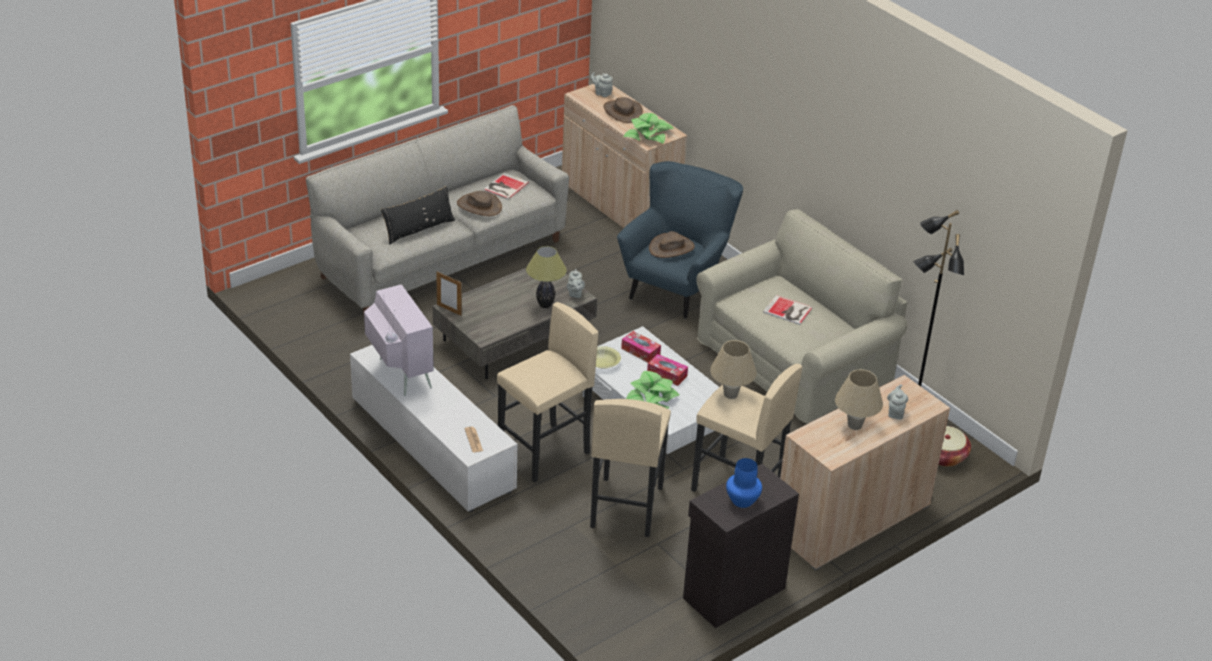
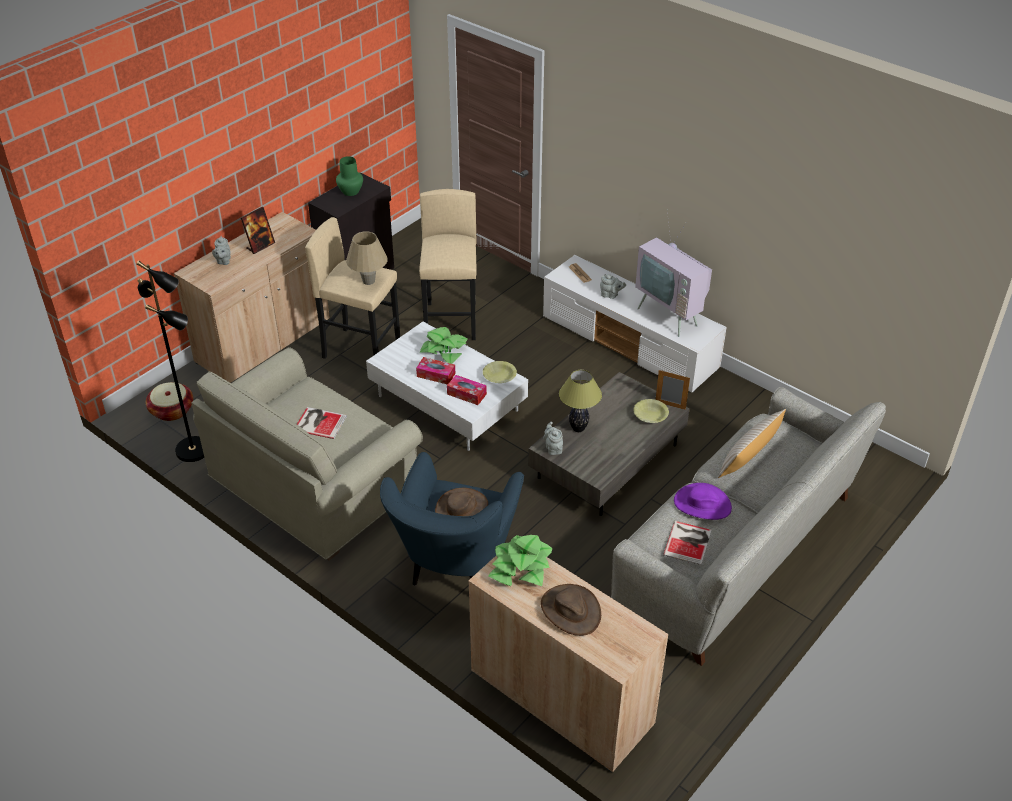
camera: 170 degrees right, 5 degrees up
black pillow [381,186,455,245] -> beige pillow [718,409,786,478]
brown hat [457,191,502,216] -> purple hat [674,483,732,520]
beige stool [497,302,598,483] -> none
grey teapot [591,72,613,97] -> grey teapot moved to [600,274,626,299]
blue vase [726,458,762,508] -> green vase [336,156,363,196]
beige table lamp [835,369,883,430] -> picture frame [241,207,275,254]
none -> yellow bowl [633,399,669,423]

